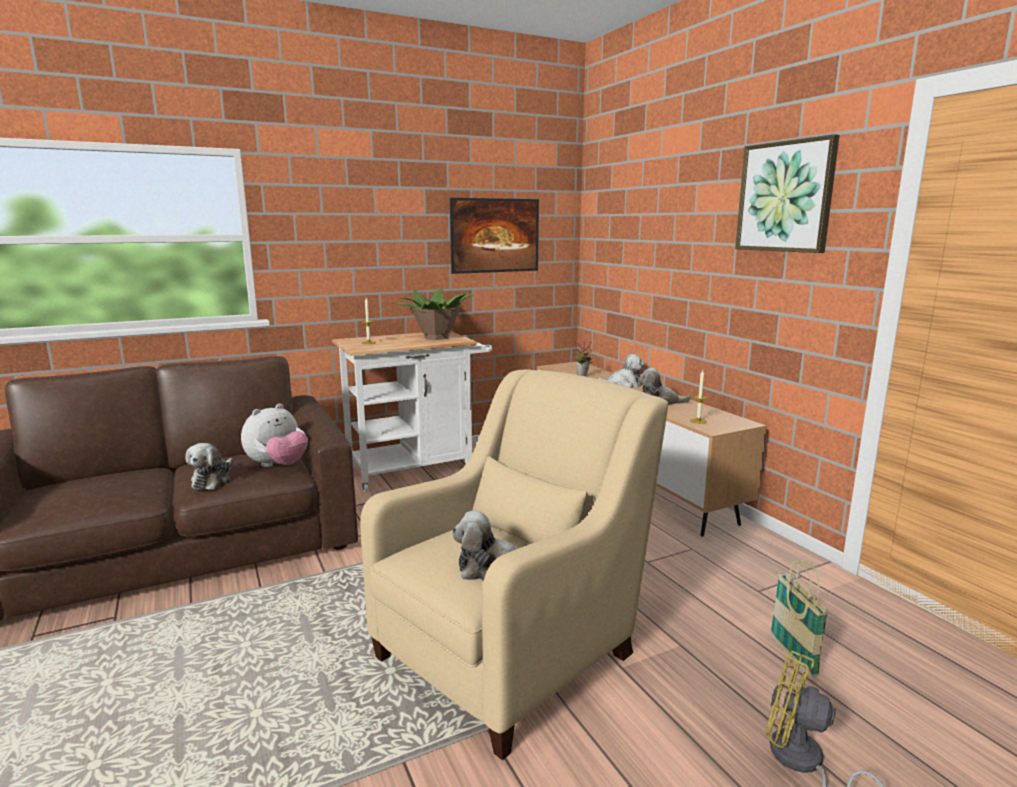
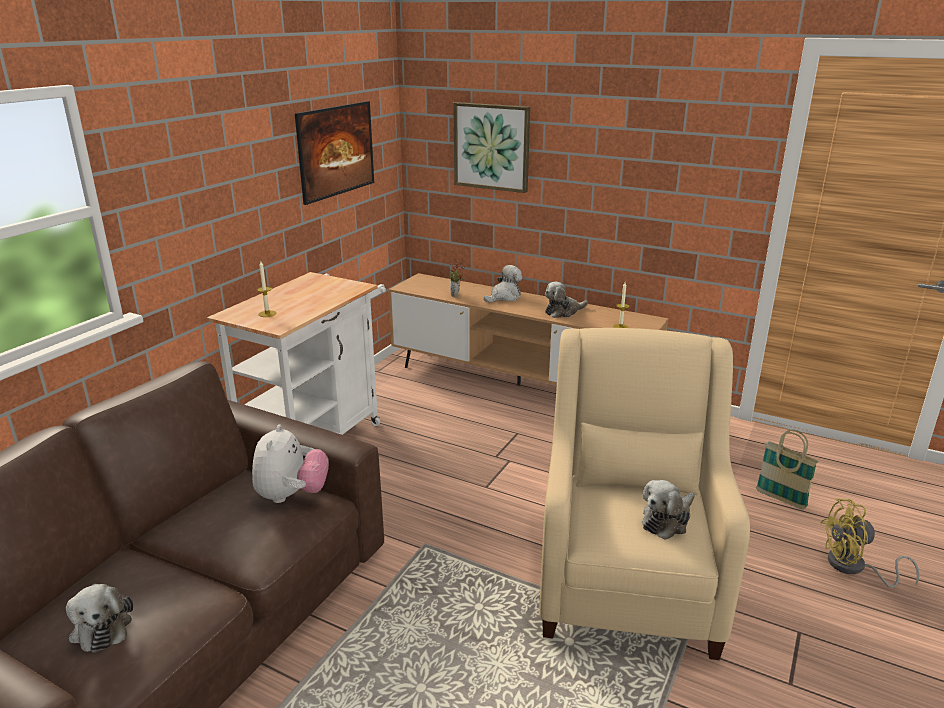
camera: 35 degrees left, 10 degrees up
plush toy [186,443,233,490] -> plush toy moved to [66,584,133,653]
potted plant [392,288,475,340] -> none
picture [735,134,840,253] -> picture moved to [453,102,530,193]

